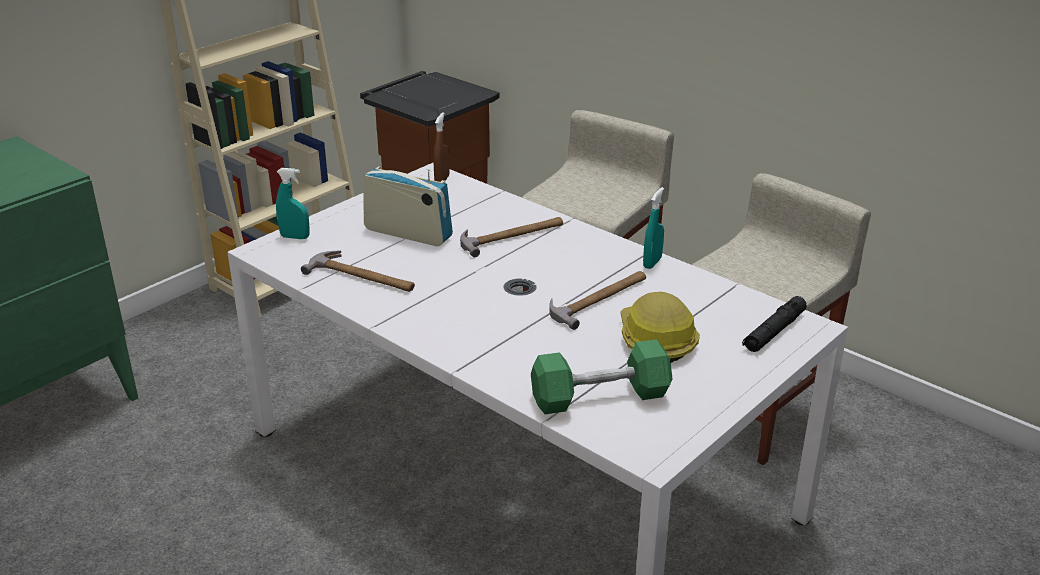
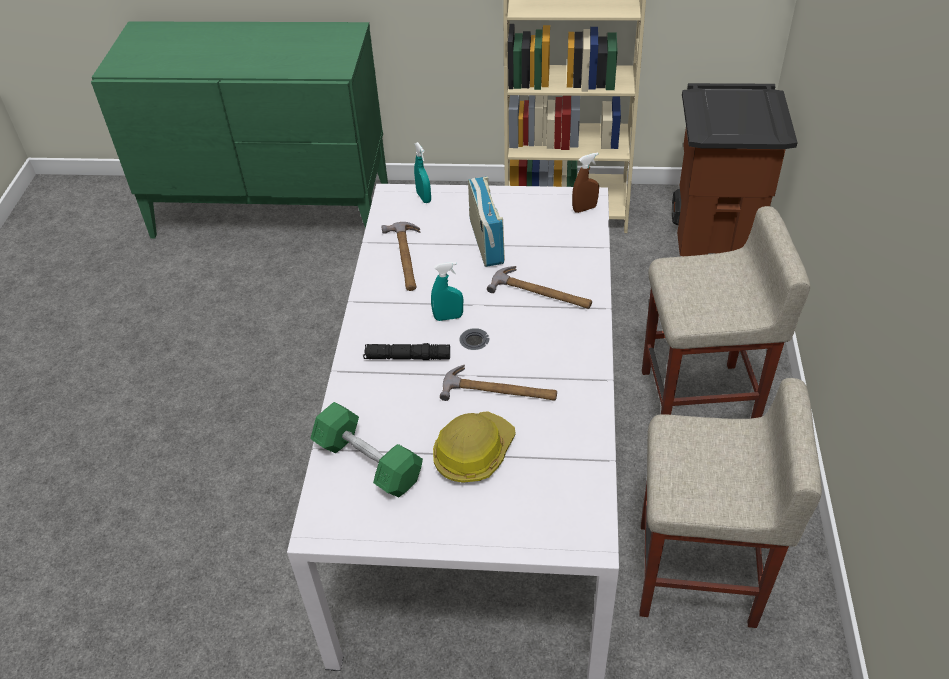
camera: 55 degrees right, 15 degrees up
turquoise spray bottle [643,187,664,269] -> turquoise spray bottle moved to [431,262,463,321]
black flashlight [742,296,807,352] -> black flashlight moved to [363,343,450,360]

